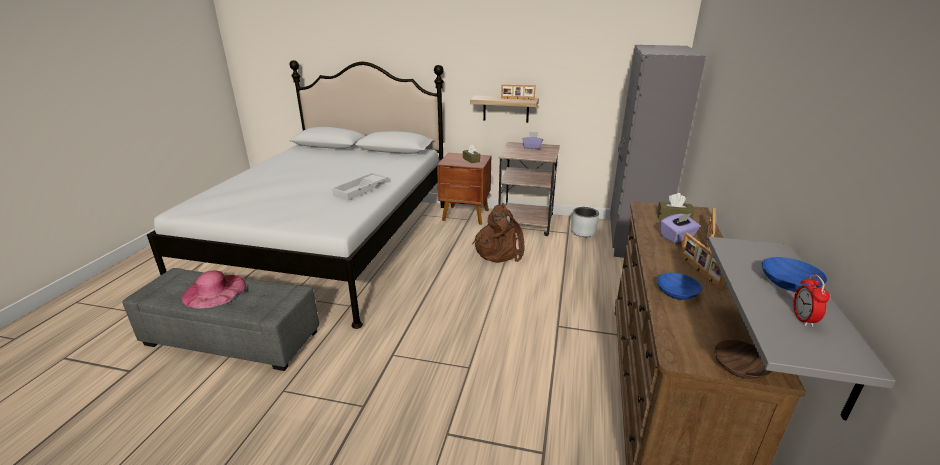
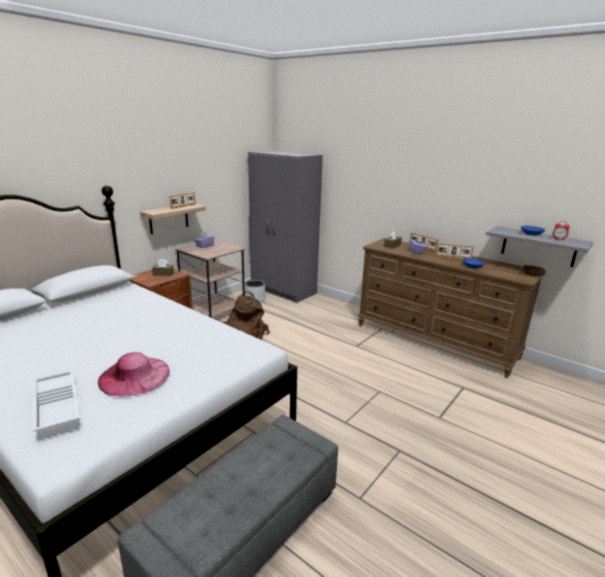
camera: 65 degrees left, 5 degrees down
pink hat [182,270,246,309] -> pink hat moved to [98,352,170,397]
white tray [330,172,389,200] -> white tray moved to [33,370,80,440]

